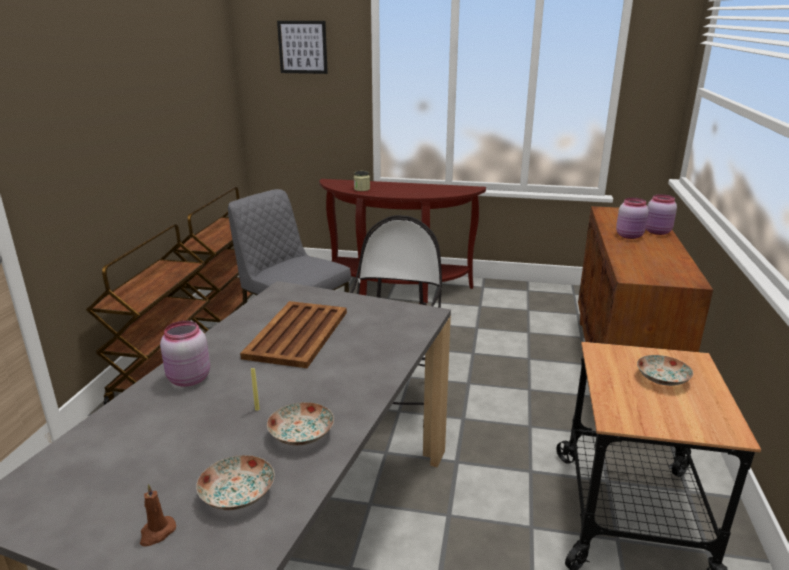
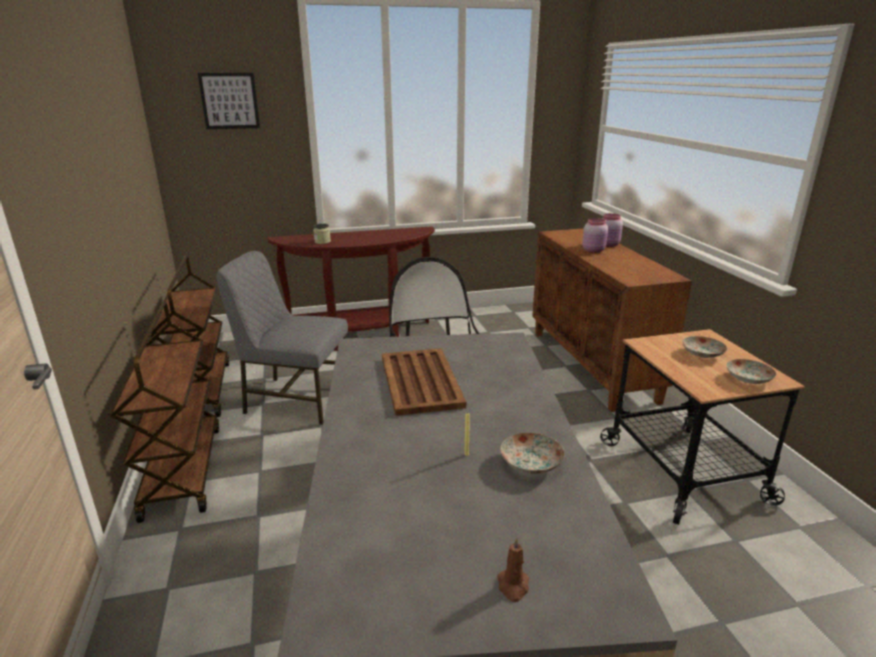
camera: 25 degrees left, 0 degrees up
pink jar [160,321,210,387] -> none
plate [196,455,274,510] -> plate moved to [726,359,776,384]

